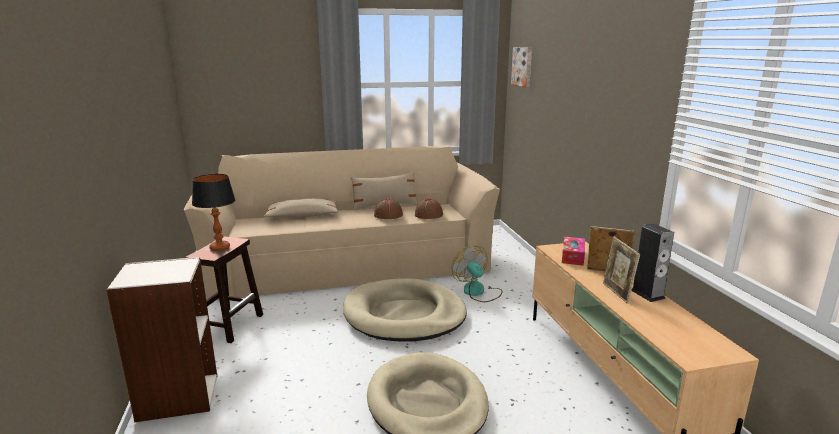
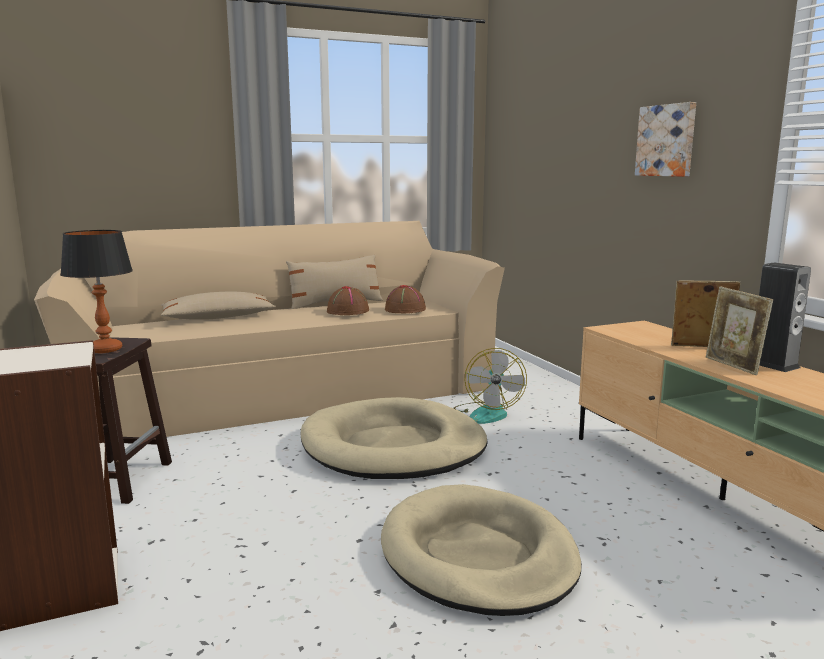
camera: 10 degrees left, 5 degrees down
fan [451,246,503,302] -> fan turned 135 degrees counterclockwise [454,348,527,424]
picture [511,47,532,87] -> picture moved to [635,102,696,177]
tissue box [562,236,585,266] -> none

